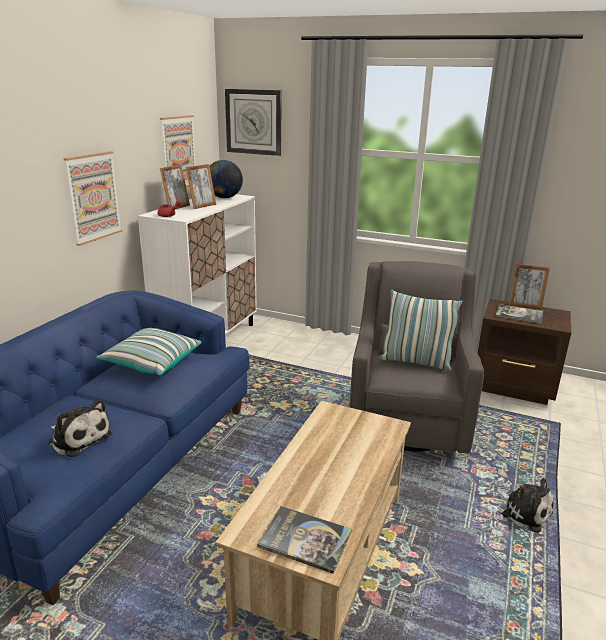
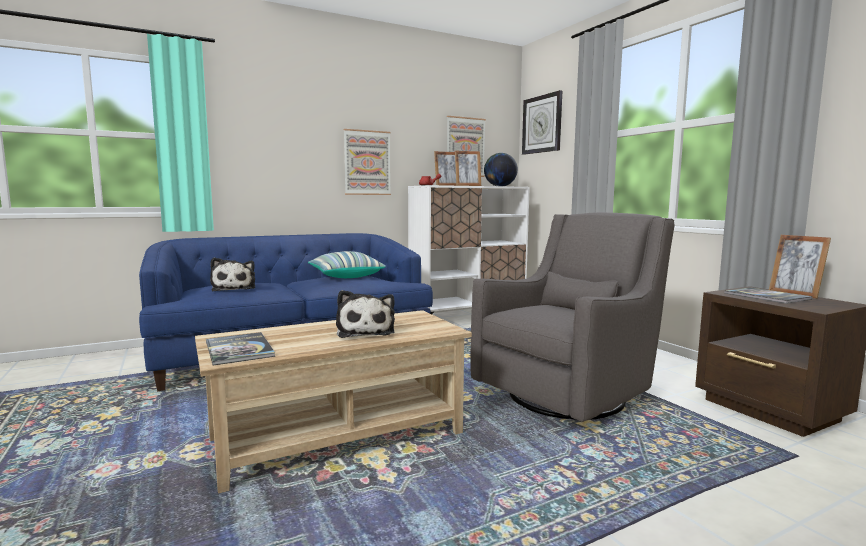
camera: 40 degrees right, 15 degrees down
pillow [379,290,462,371] -> none
plush toy [491,478,553,533] -> plush toy moved to [336,290,395,338]

